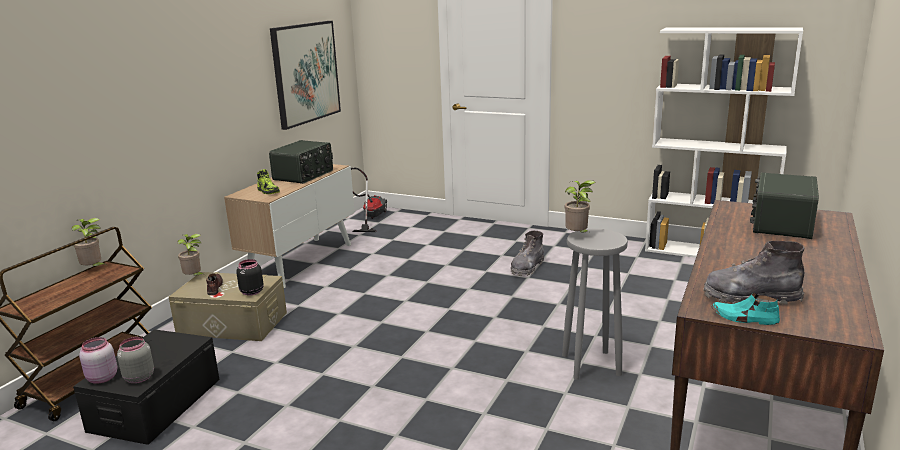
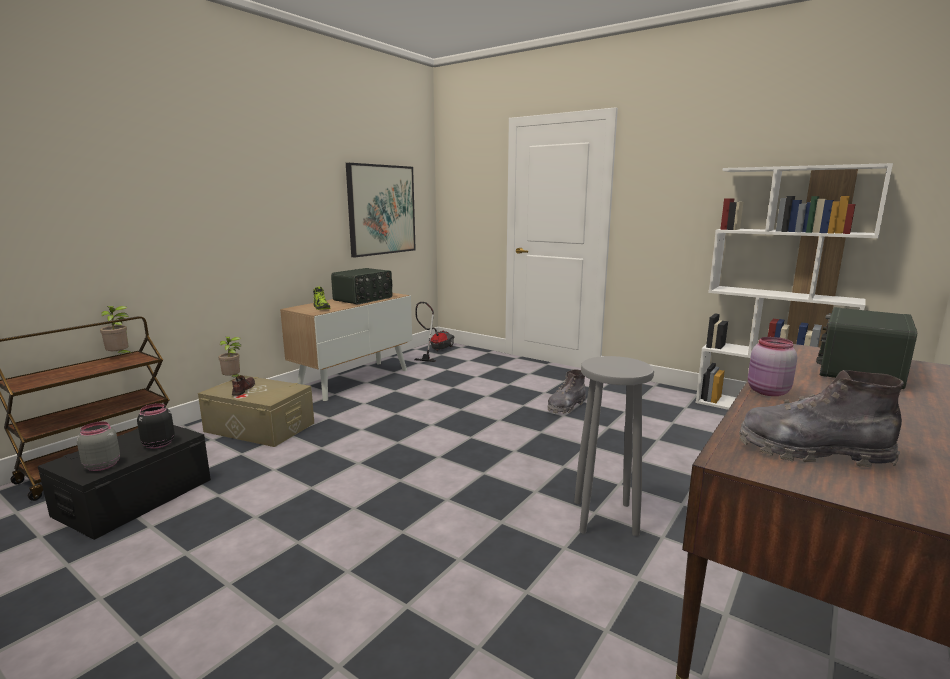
camera: 10 degrees right, 5 degrees down
pink jar [79,337,118,384] -> pink jar moved to [748,337,797,396]
black jar [236,259,264,296] -> black jar moved to [137,403,175,449]
potted plant [565,180,596,233] -> none
turquoise shoe [711,293,780,325] -> none

